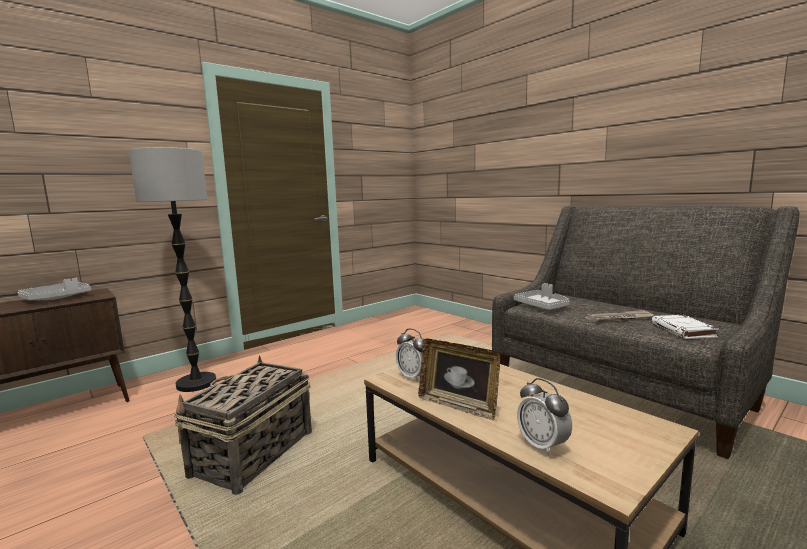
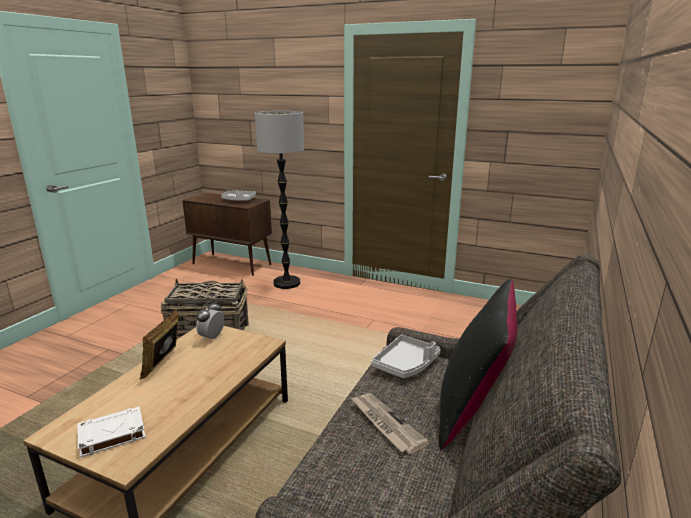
camera: 65 degrees right, 10 degrees up
alarm clock [517,378,572,456] -> none
white book [651,315,719,339] -> white book moved to [78,406,146,457]
none -> black pillow [439,279,517,450]

